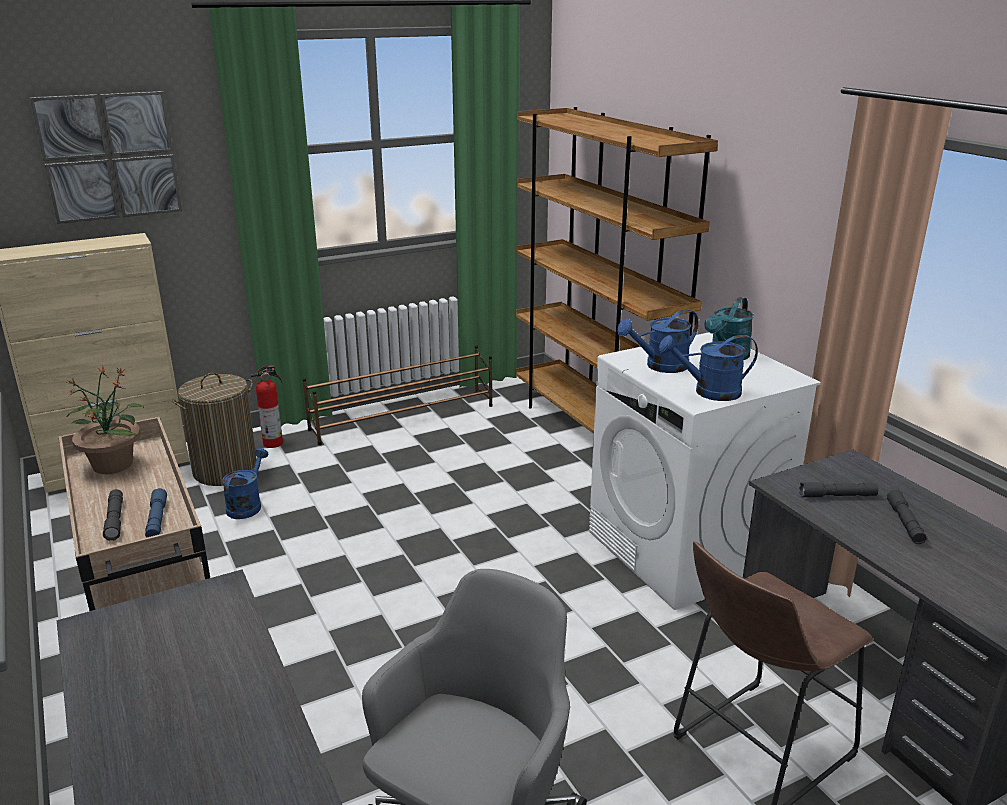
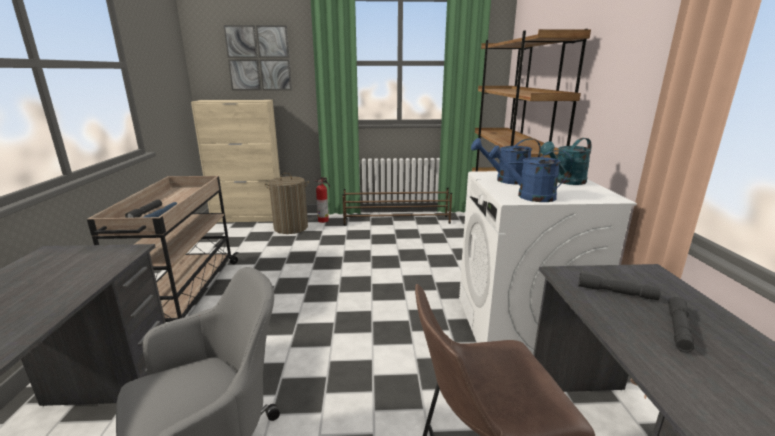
camera: 25 degrees right, 5 degrees down
potted plant [66,366,143,474] -> none
blue watering can [222,448,269,519] -> none

